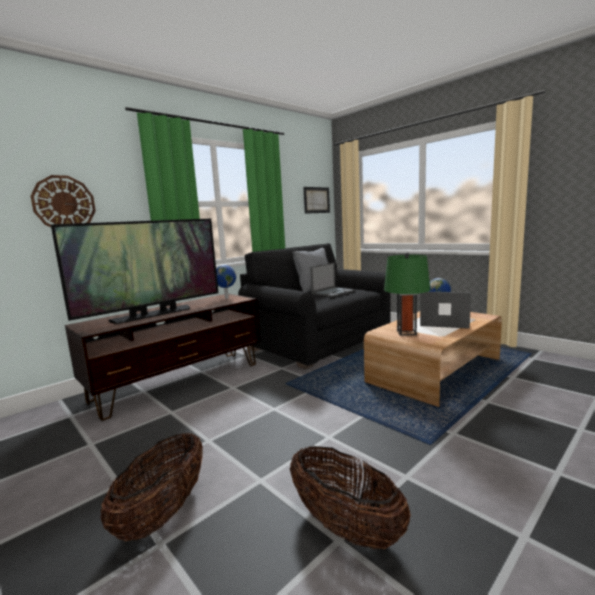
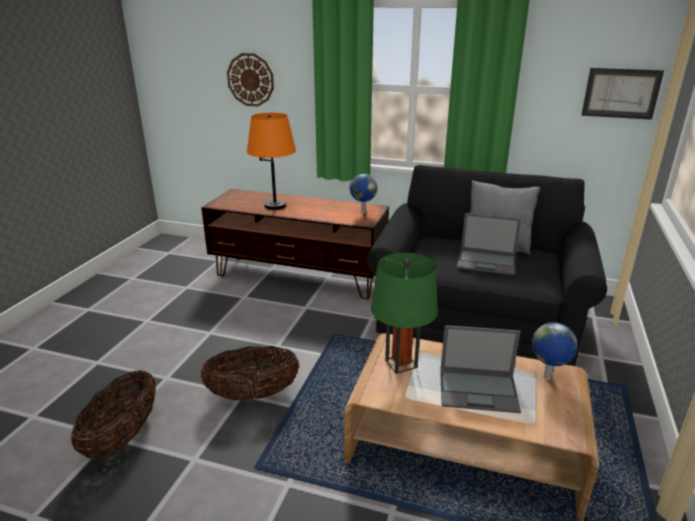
camera: 60 degrees right, 15 degrees up
television [51,218,218,324] -> orange table lamp [247,113,296,210]
basket [100,433,203,541] -> basket moved to [201,346,299,400]
laptop [420,292,471,329] -> laptop turned 105 degrees clockwise [440,325,521,413]

